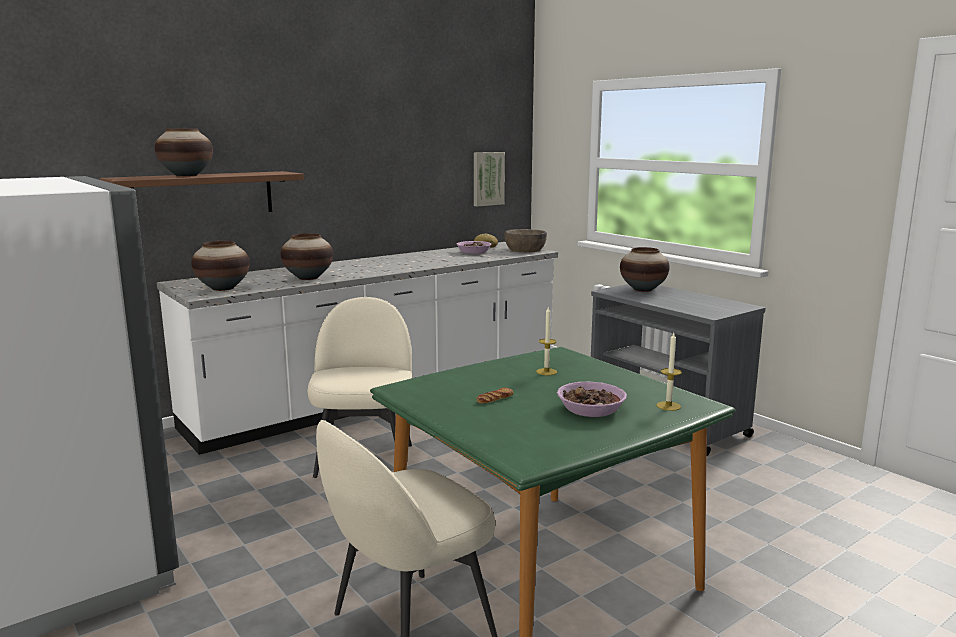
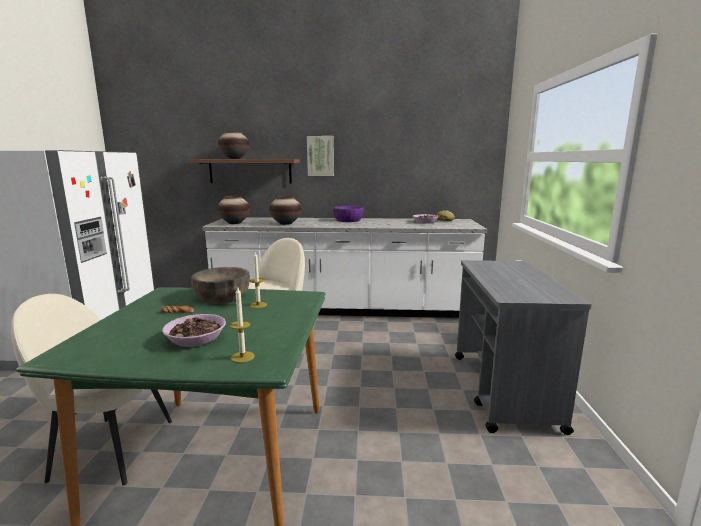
camera: 40 degrees right, 0 degrees up
picture [474,152,505,206] -> picture moved to [307,136,334,176]
brown bowl [505,229,547,252] -> brown bowl moved to [191,267,250,304]
vase [620,247,670,292] -> none
none -> purple bowl [333,206,364,222]

